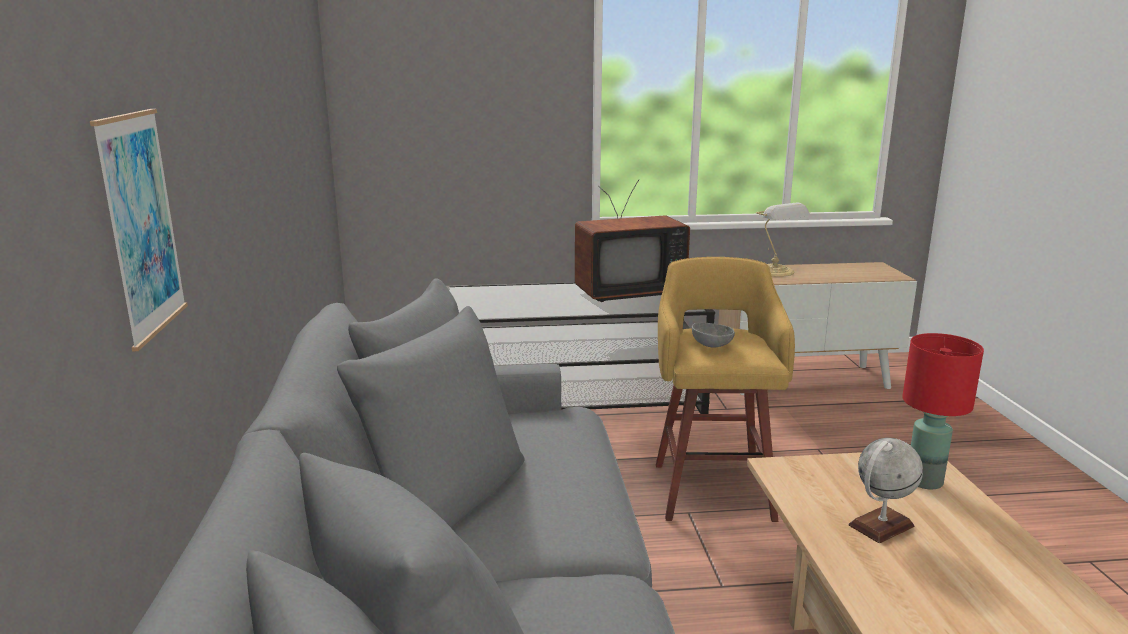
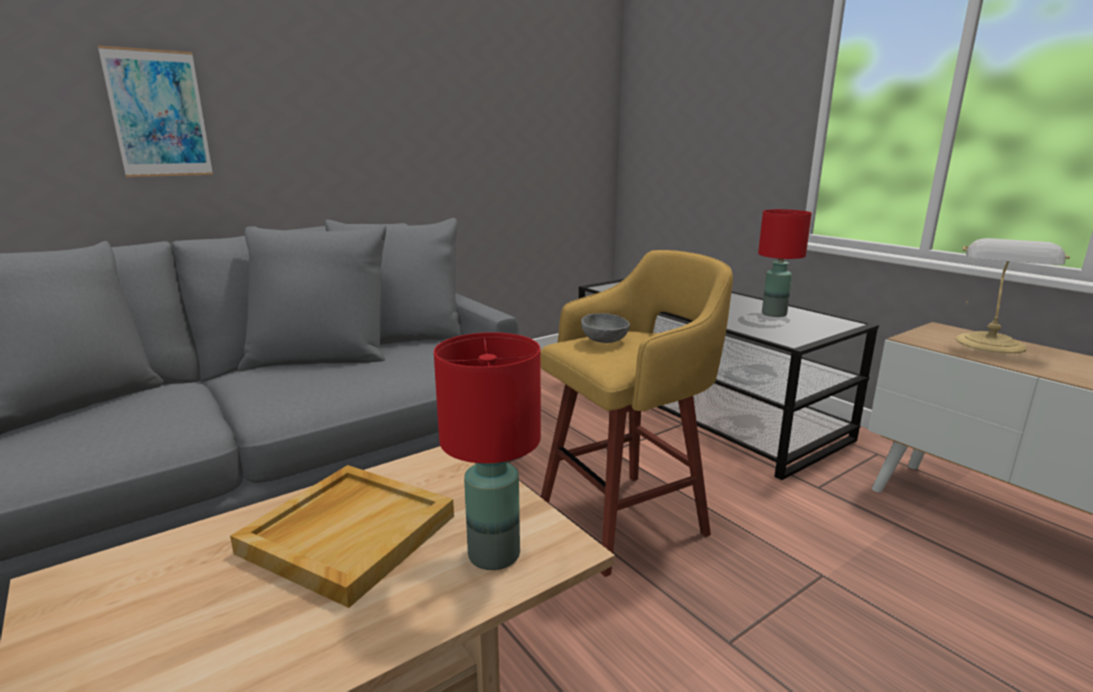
camera: 60 degrees right, 0 degrees up
television [575,179,690,302] -> red table lamp [758,209,812,317]
globe [848,438,923,543] -> beige tray [230,465,454,608]

